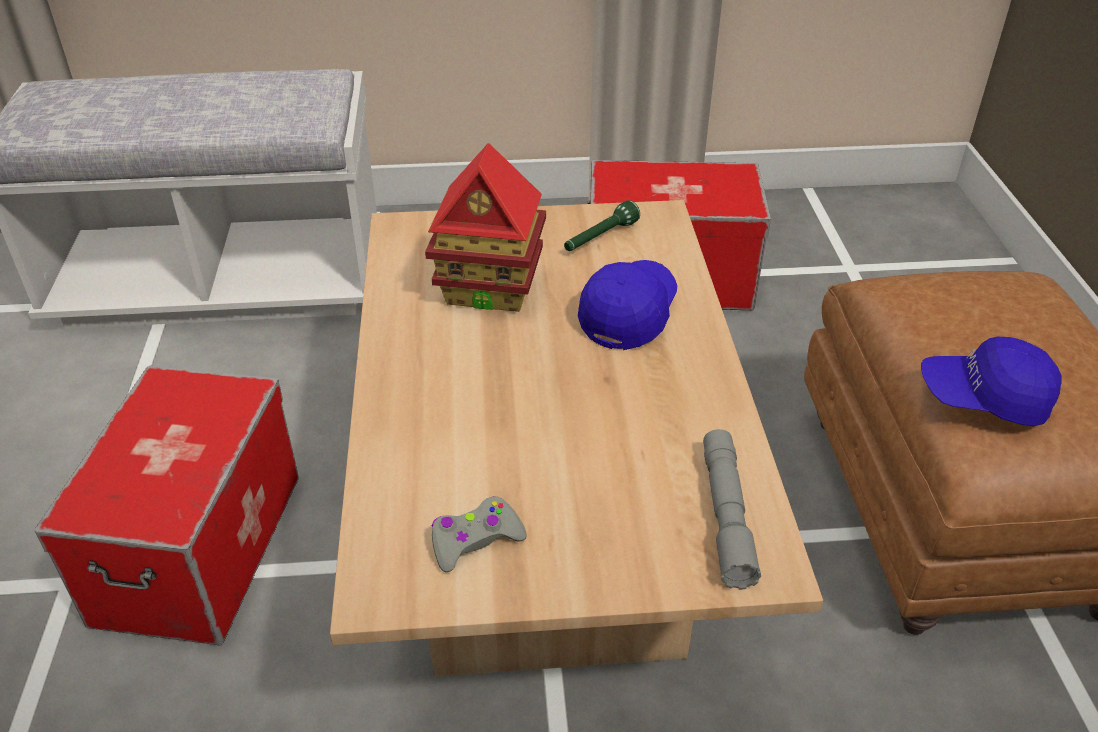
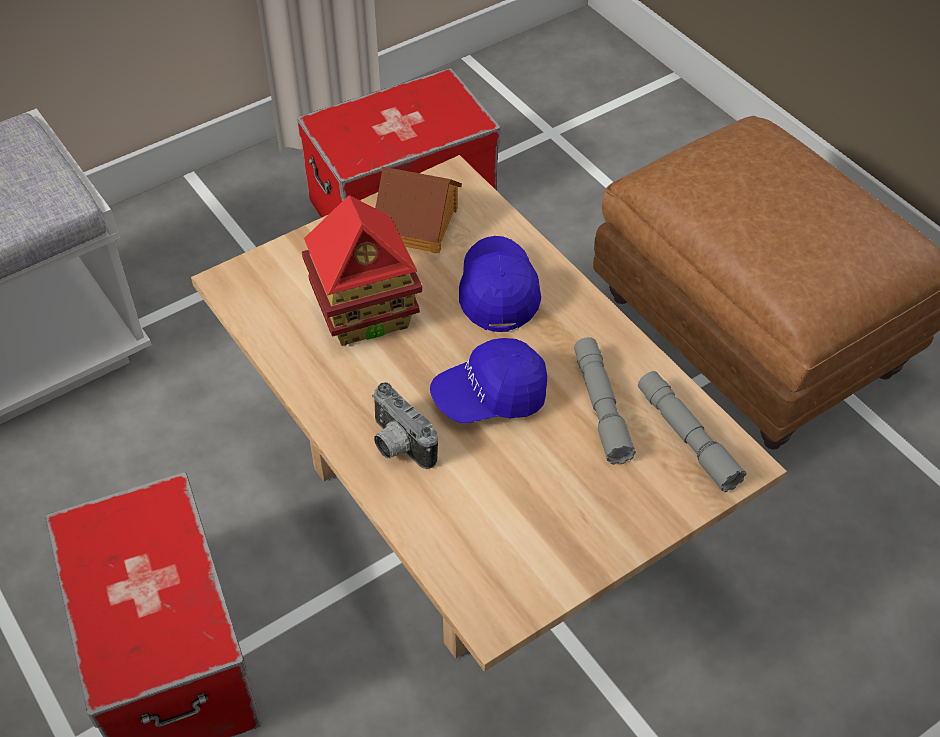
camera: 30 degrees left, 10 degrees up
grey game controller [432,496,527,572] -> none
green flashlight [564,200,640,251] -> toy house [375,167,462,253]
blue cap [921,336,1062,426] -> blue cap moved to [430,338,547,423]
none -> camera [372,382,438,469]
none -> grey flashlight [574,337,636,465]

